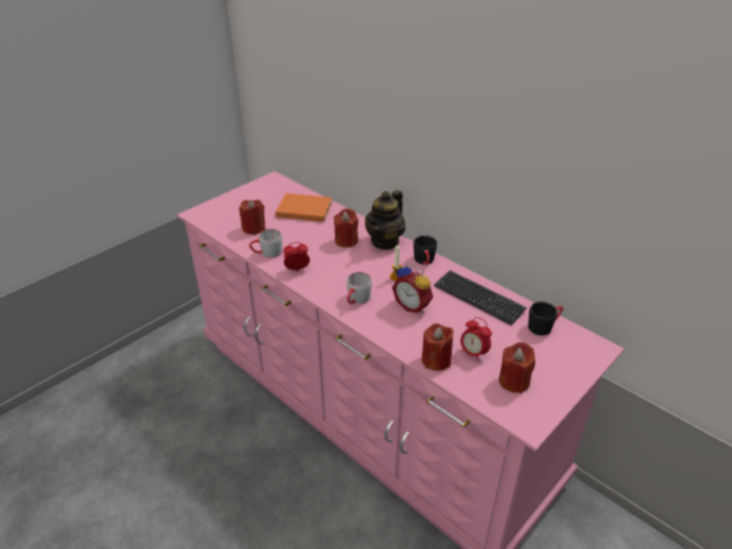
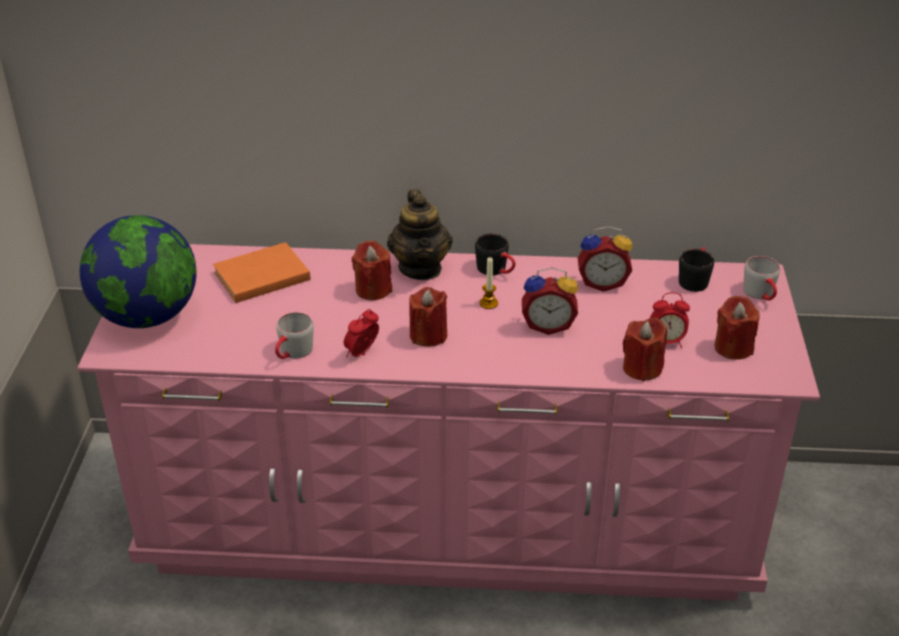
camera: 40 degrees left, 0 degrees up
red candle [239,200,265,235] -> red candle moved to [409,287,447,347]
grey mug [347,272,372,304] -> grey mug moved to [743,256,780,300]
keyboard [434,270,527,325] -> alarm clock [578,226,632,292]
none -> globe [80,215,197,328]

